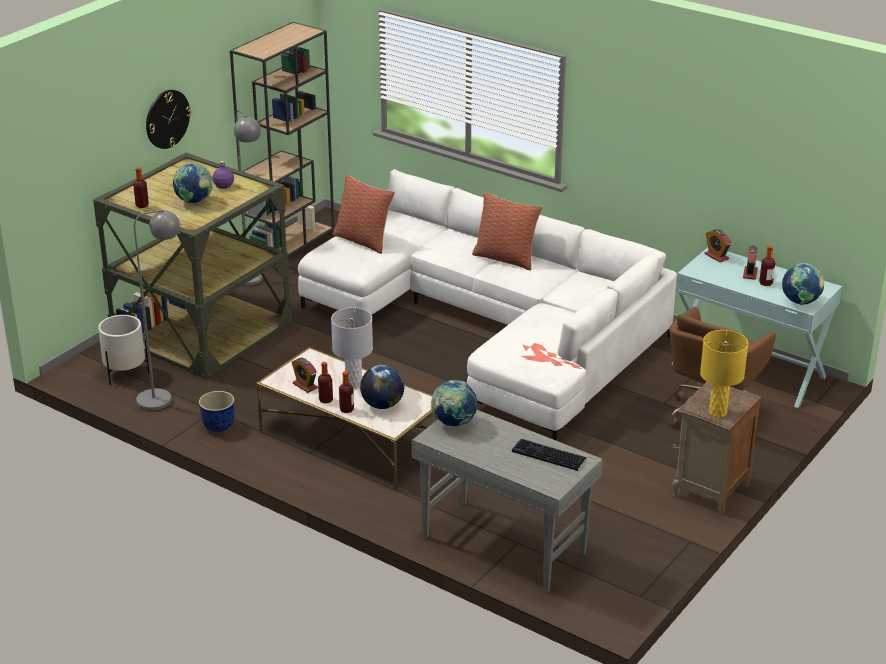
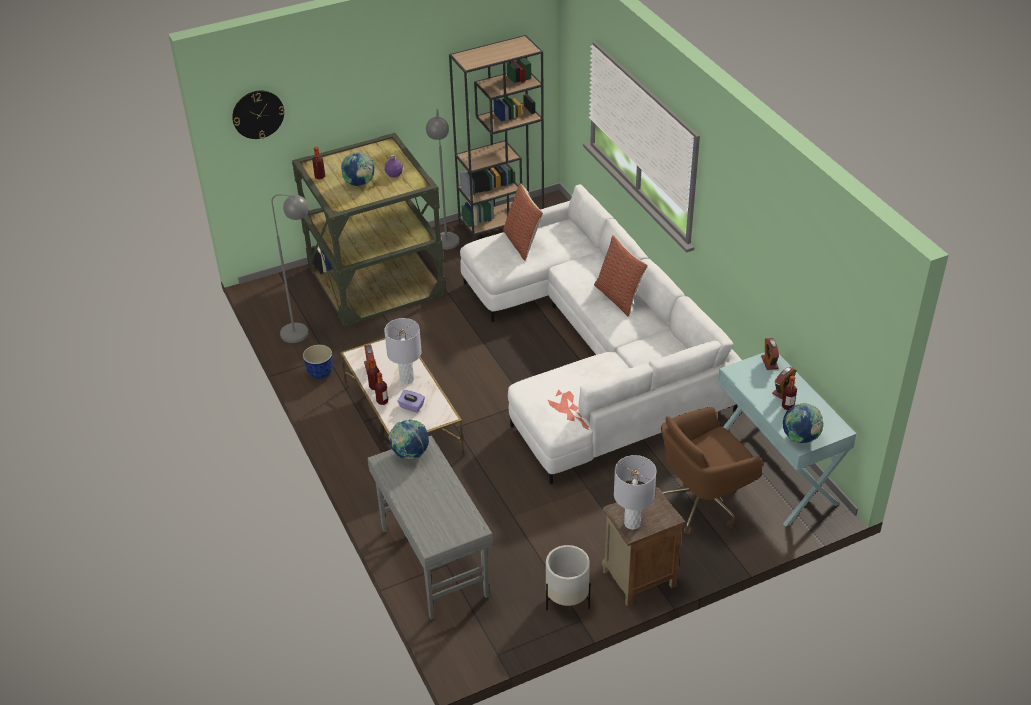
camera: 30 degrees right, 10 degrees up
white planter [98,315,150,385] -> white planter moved to [546,545,591,610]
wall clock [146,90,191,149] -> wall clock moved to [232,91,284,139]
globe [360,365,404,409] -> purple tissue box [398,390,425,413]
keyboard [512,439,587,471] -> none
yellow table lamp [700,330,748,418] -> grey table lamp [614,455,656,530]

